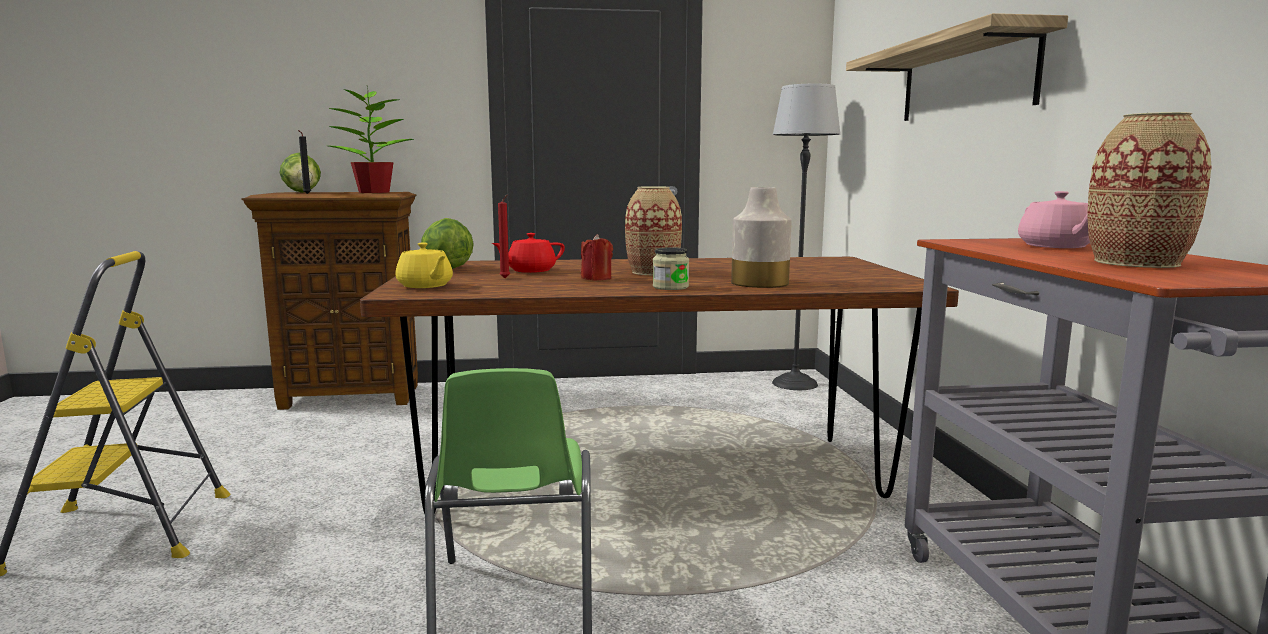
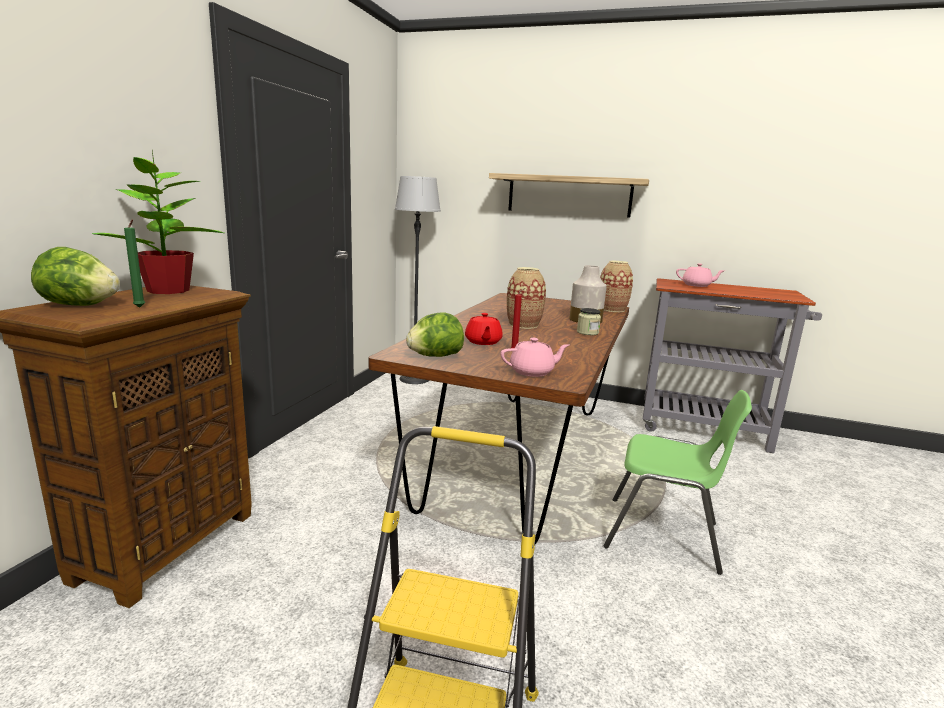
camera: 65 degrees left, 5 degrees up
black candle [298,130,311,194] -> green candle [124,219,145,307]
yellow teapot [396,243,453,288] -> pink teapot [500,338,569,377]
red candle [581,234,613,280] -> none
vase [1087,112,1212,268] -> vase moved to [600,261,633,312]

